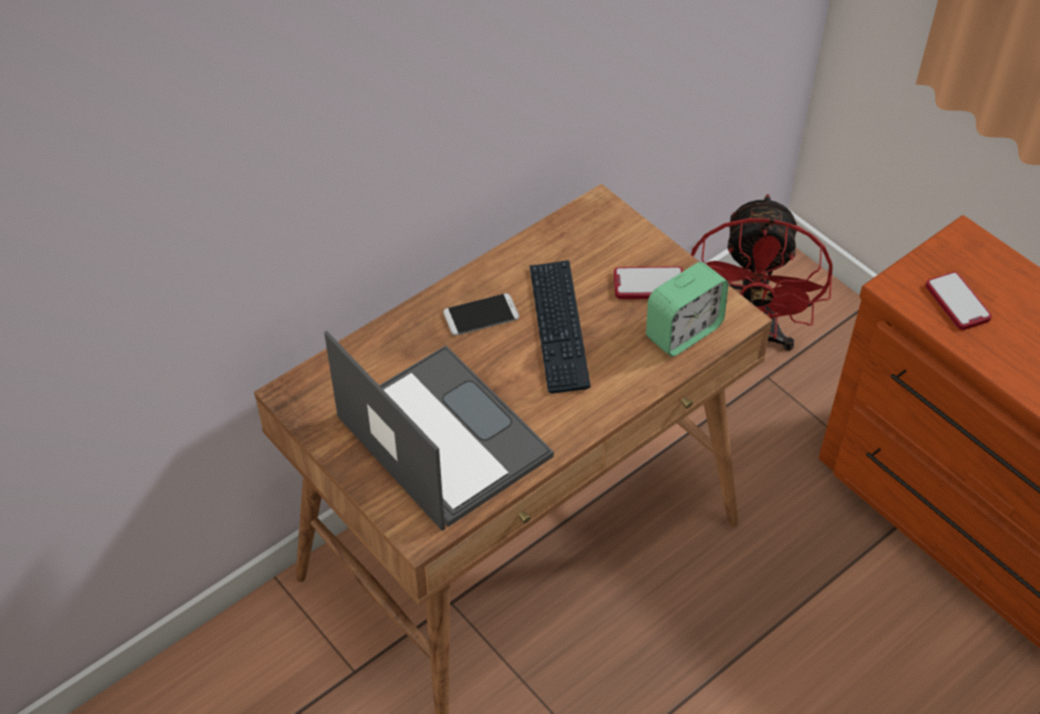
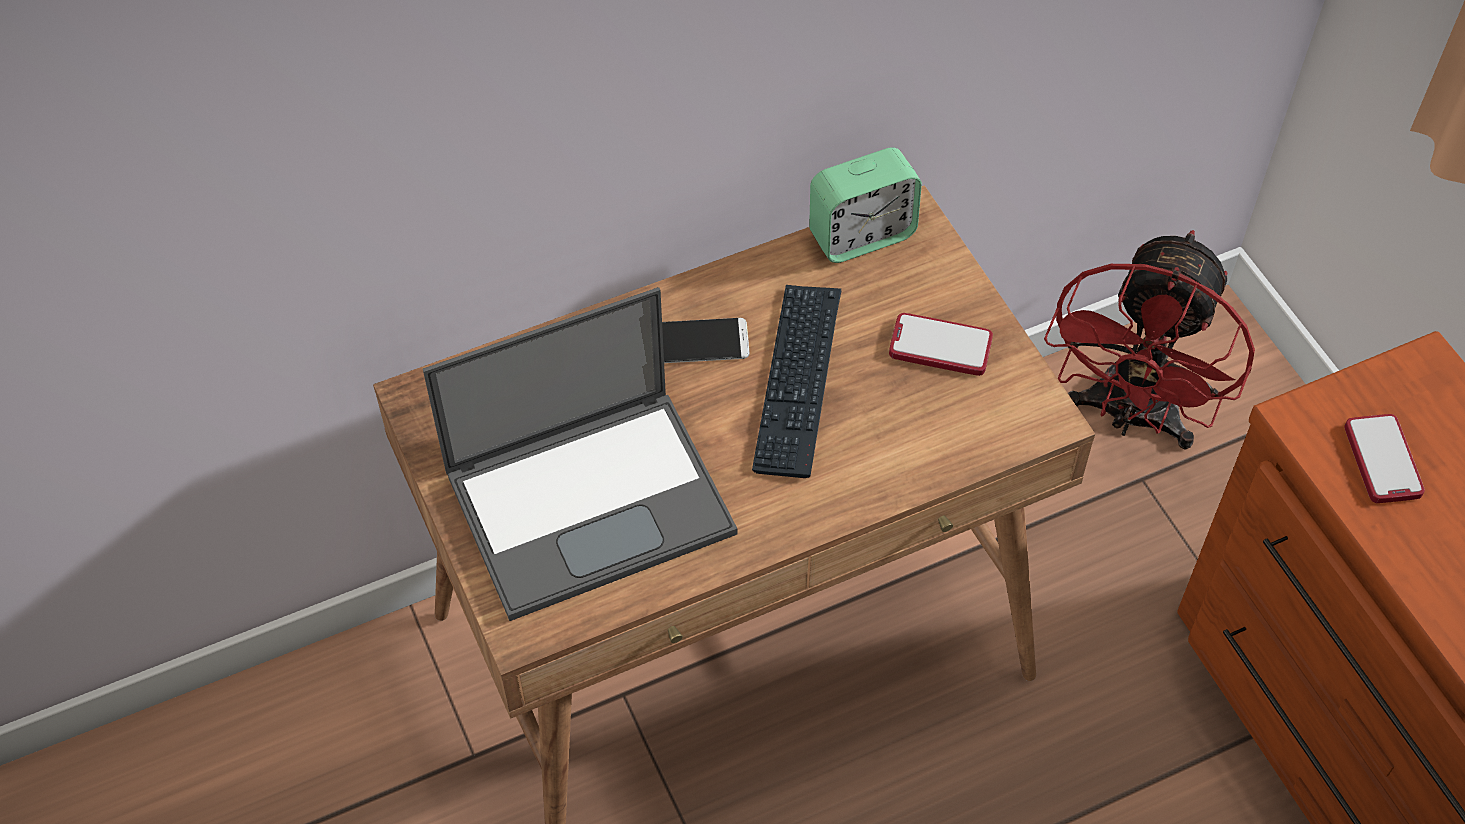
camera: 15 degrees right, 5 degrees up
laptop [324,331,554,531] -> laptop turned 90 degrees clockwise [423,287,737,621]
alarm clock [646,262,729,357] -> alarm clock moved to [809,147,922,263]

